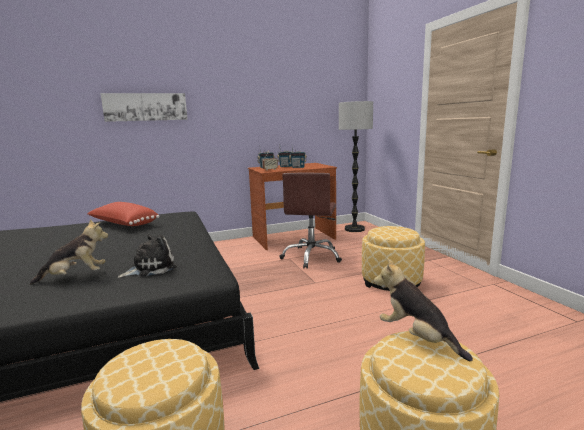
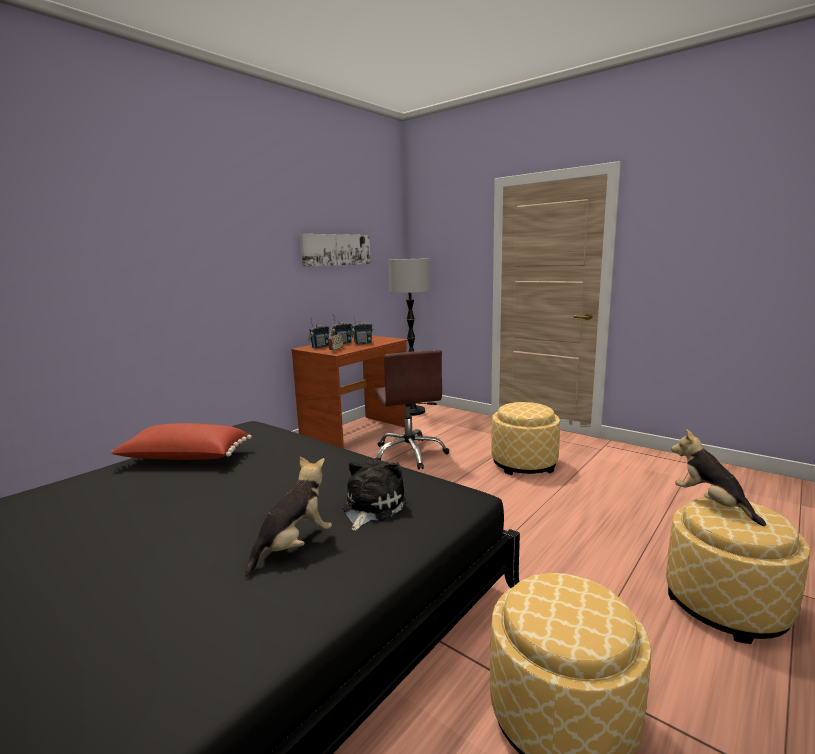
camera: 30 degrees left, 0 degrees up
picture [100,93,188,122] -> picture moved to [300,234,371,267]
plush toy [374,258,473,361] -> plush toy turned 45 degrees clockwise [671,429,766,526]

